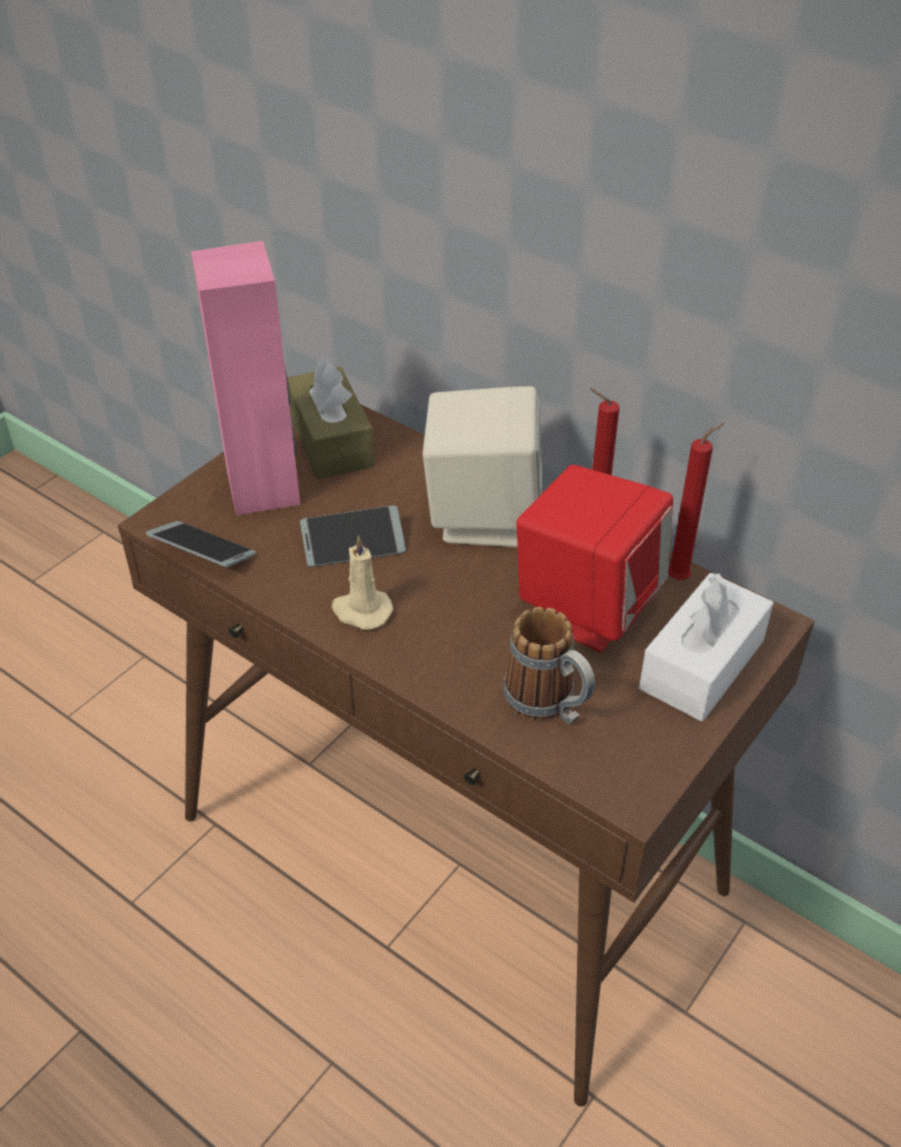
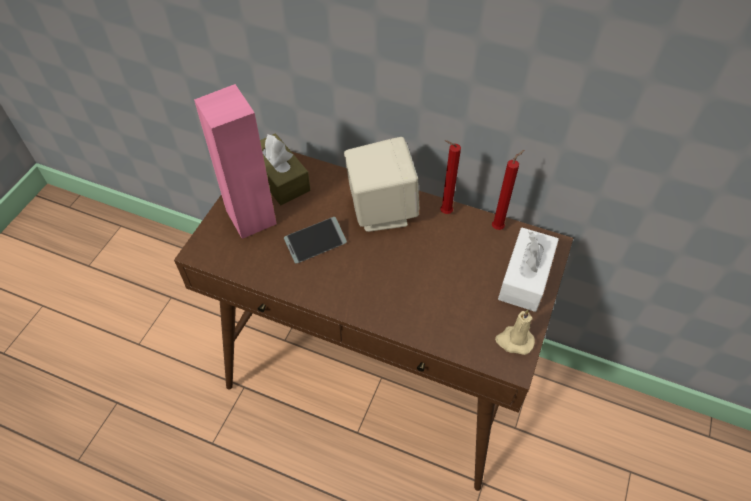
camera: 15 degrees left, 10 degrees up
phone [146,521,256,567] -> none
beige candle [332,535,393,630] -> beige candle moved to [495,309,535,355]
mug [503,607,595,723] -> none
red speaker [516,465,673,652] -> none

